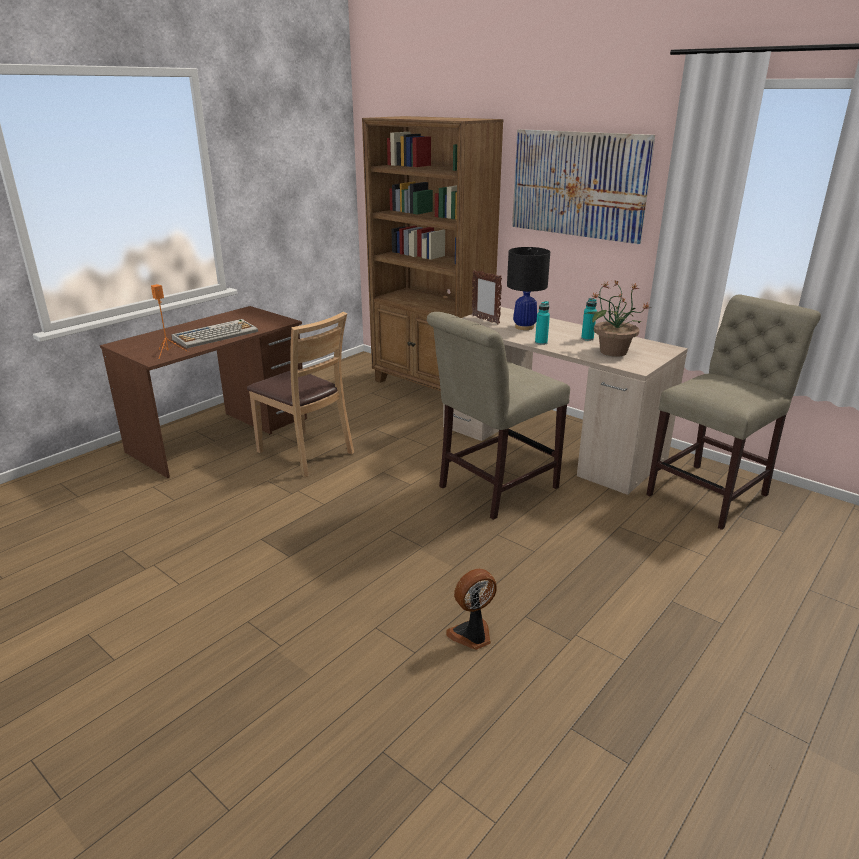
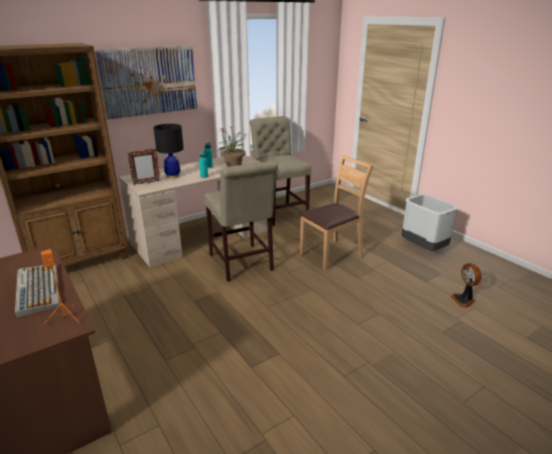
camera: 75 degrees left, 0 degrees up
brown chair [247,312,354,478] -> brown chair moved to [300,155,374,271]
fan [446,569,497,650] -> fan moved to [450,263,482,308]
none -> grey trash can [402,194,459,251]

